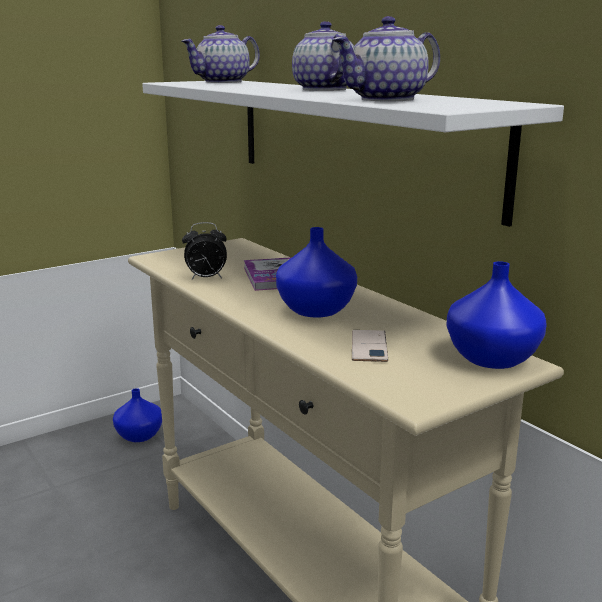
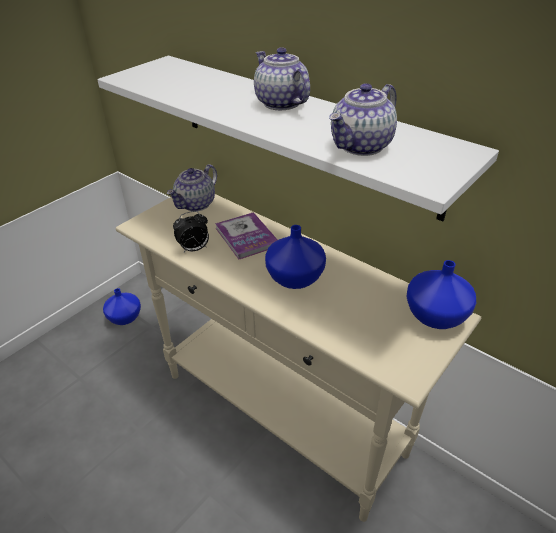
camera: 15 degrees left, 20 degrees up
teapot [181,25,260,83] -> teapot moved to [167,164,217,211]
phone [352,330,388,362] -> none

